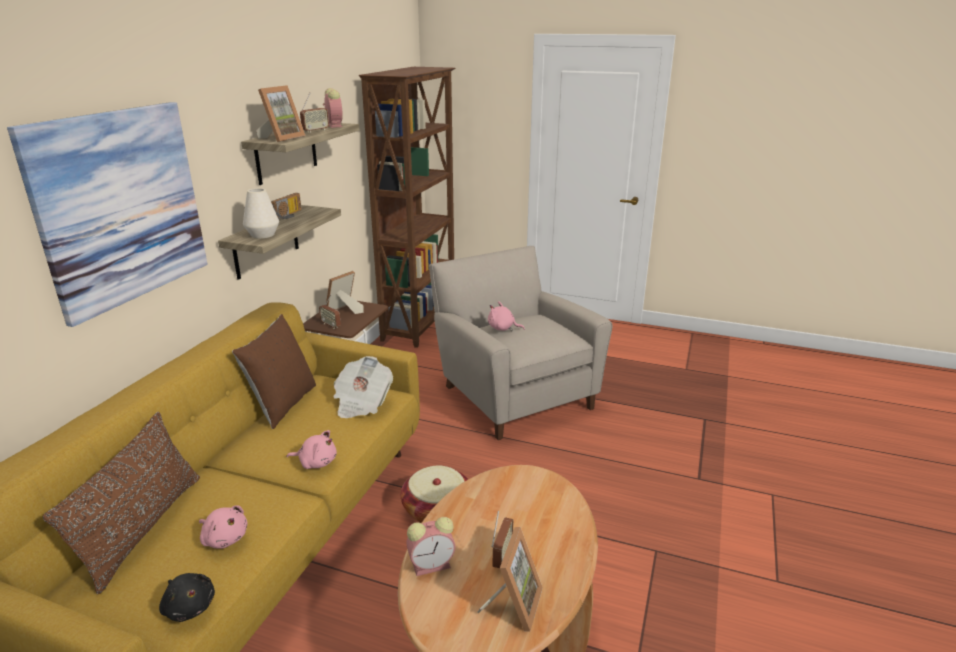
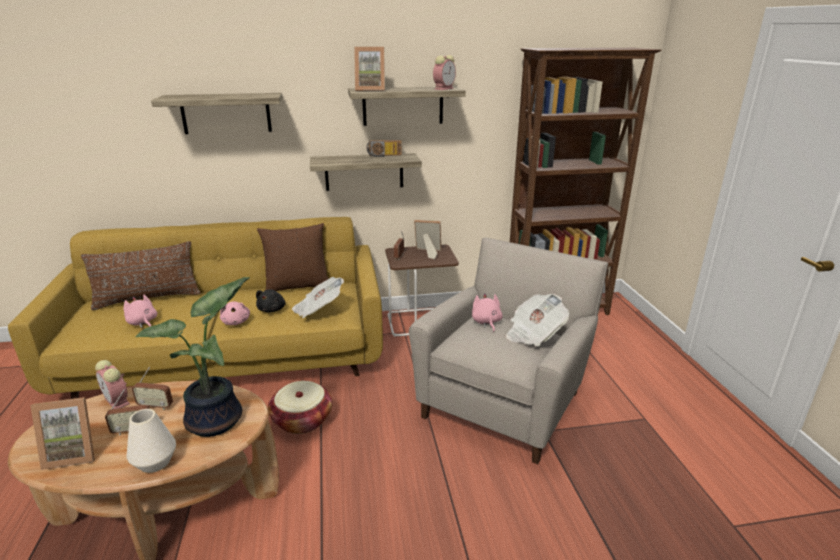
camera: 60 degrees right, 0 degrees up
picture [7,102,208,327] -> shelf [151,93,283,134]
black plush toy [159,573,215,622] -> black plush toy moved to [256,290,286,312]
pink plush toy [199,505,247,549] -> pink plush toy turned 135 degrees clockwise [123,295,157,328]
white vase [243,188,279,239] -> white vase moved to [127,409,176,473]
radio [300,92,329,133] -> radio moved to [132,367,173,410]
none -> potted plant [135,277,250,437]
none -> newspaper [506,294,569,346]

